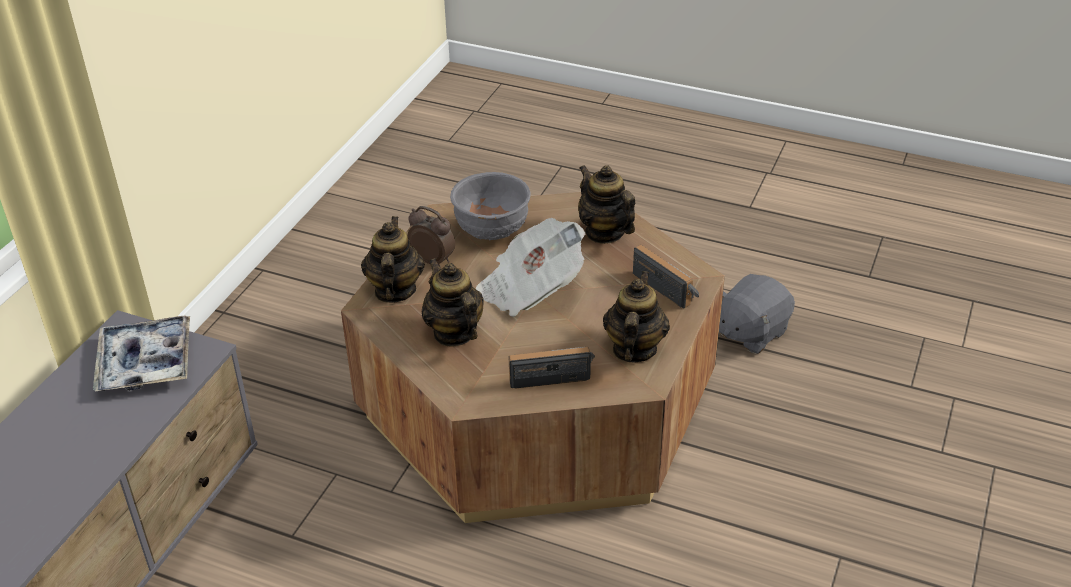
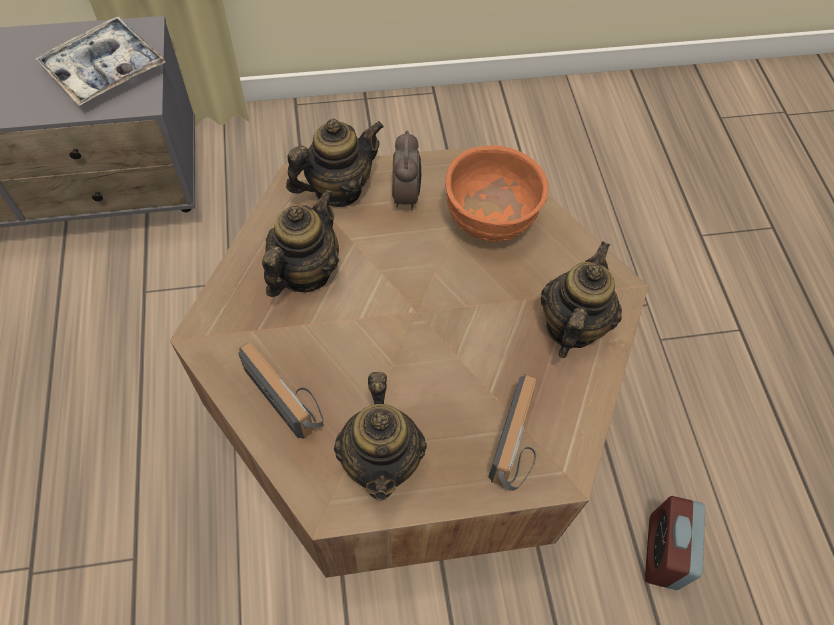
camera: 55 degrees right, 20 degrees up
grey bowl [450,172,531,240] -> orange bowl [445,145,549,242]
newspaper [476,218,585,317] -> none
teapot [603,271,670,363] -> teapot turned 105 degrees clockwise [334,372,427,501]
grey plush toy [719,274,795,354] -> alarm clock [645,496,705,590]

